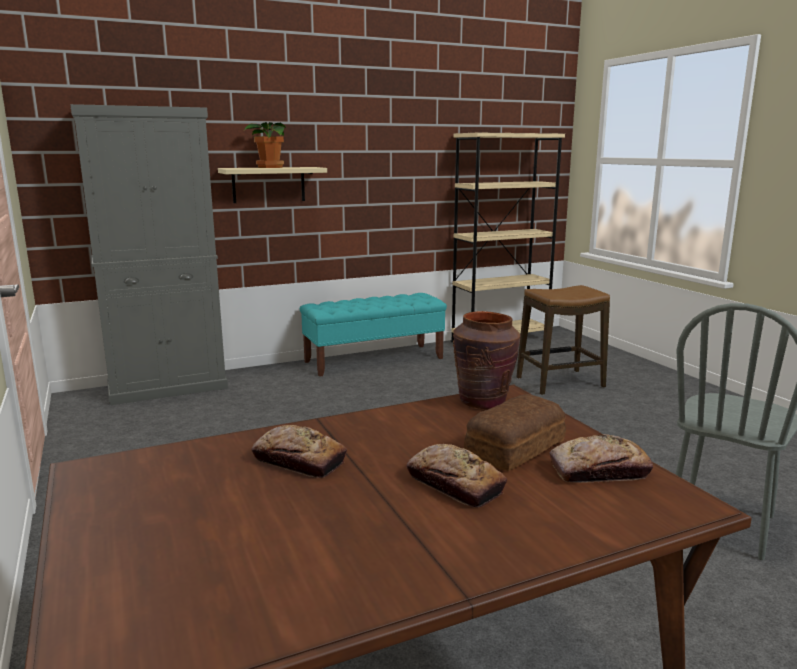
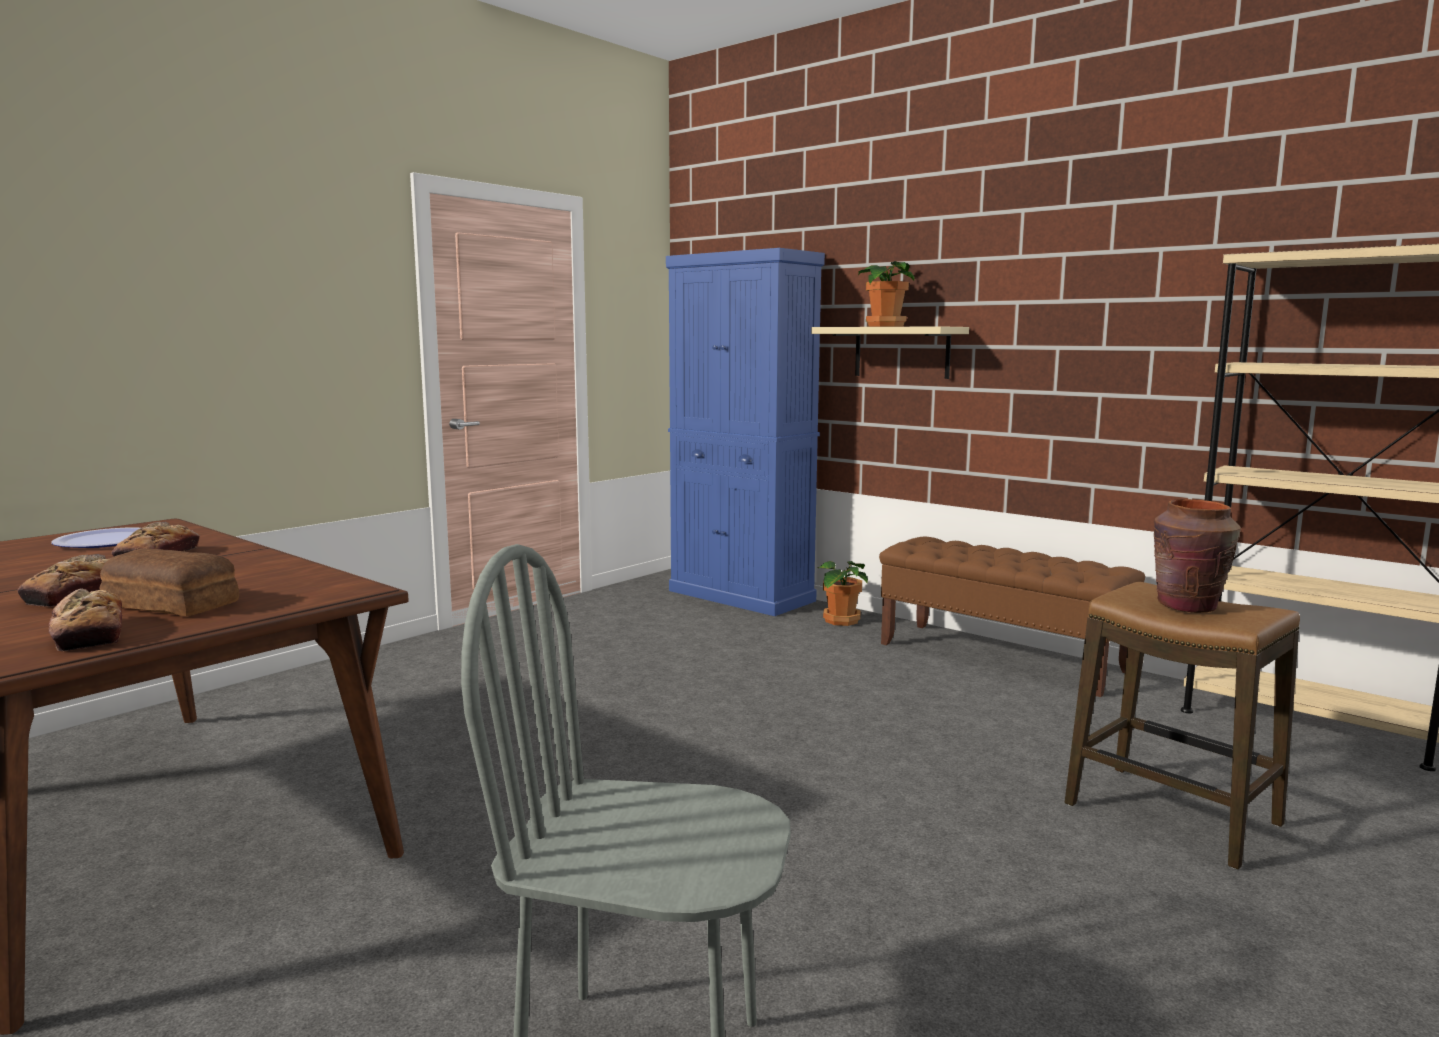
camera: 65 degrees right, 5 degrees down
grey cabinet [70,104,228,405] -> blue cabinet [666,248,825,616]
turquoise bench [300,293,447,377] -> brown bench [879,536,1145,697]
brown vase [453,311,520,409] -> brown vase moved to [1154,499,1241,613]
none -> plate [51,528,140,548]
none -> potted plant [817,561,868,626]

